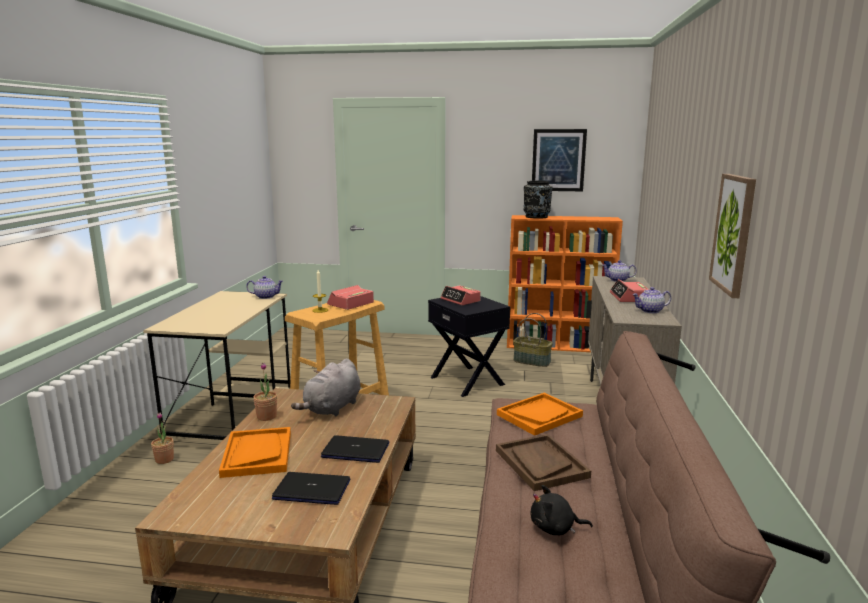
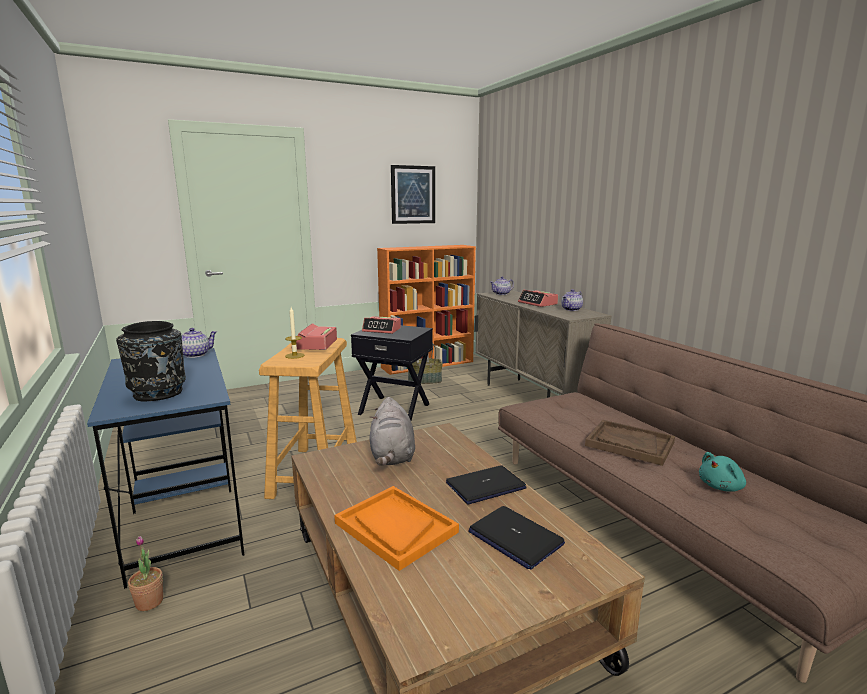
camera: 35 degrees left, 0 degrees up
beige desk [143,291,290,440] -> blue desk [87,348,245,589]
potted plant [253,363,277,421] -> none
laptop [272,472,350,505] -> laptop turned 105 degrees counterclockwise [469,506,565,570]
orange tray [497,393,583,436] -> none
black vase [523,180,552,219] -> black vase moved to [116,321,186,401]
black plush toy [531,485,593,535] -> turquoise plush toy [699,452,746,492]
picture [709,174,756,298] -> none

